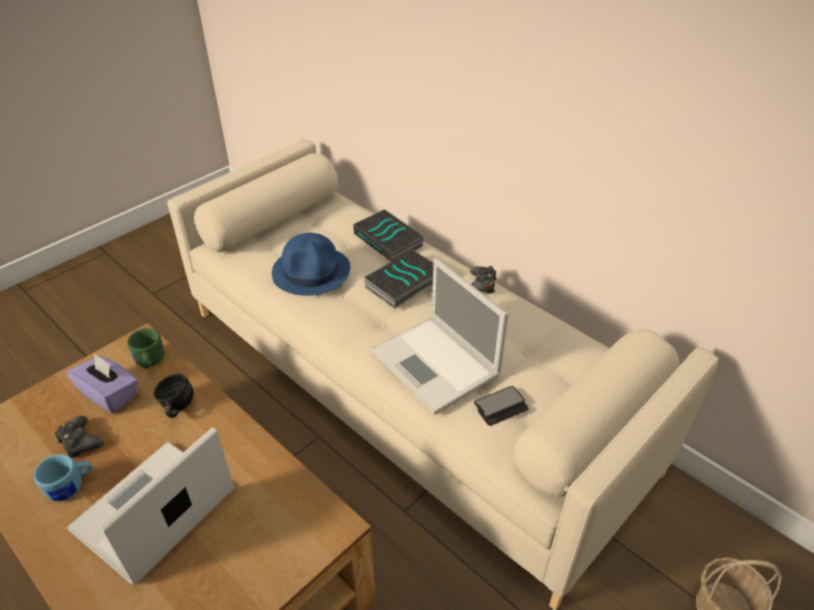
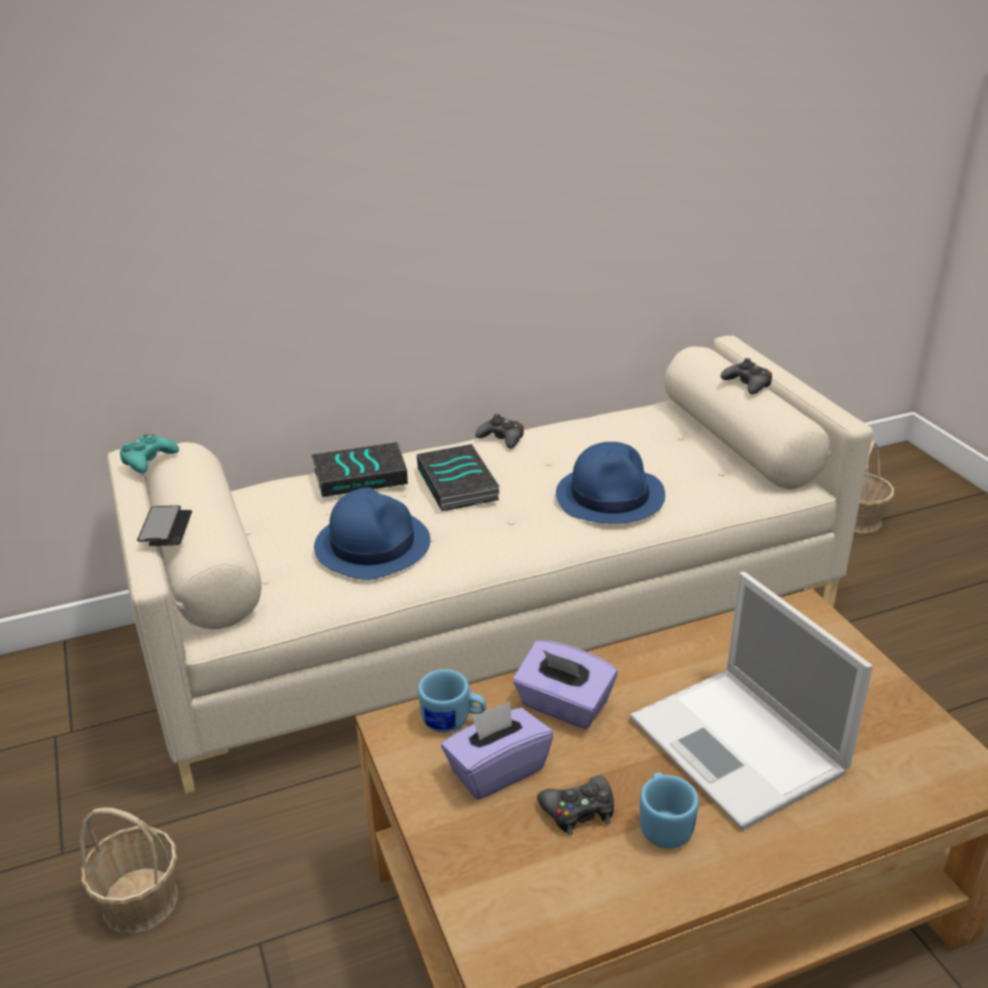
camera: 65 degrees left, 10 degrees down
green mug [127,328,164,369] -> blue mug [418,669,486,733]
black mug [154,373,193,418] -> purple tissue box [513,640,617,729]
laptop [371,258,509,415] -> blue hat [556,442,665,524]
phone [474,386,529,426] -> phone moved to [137,505,192,546]
none -> basket [80,808,178,934]
none -> turquoise game controller [120,434,179,473]
none -> black game controller [721,358,772,394]

